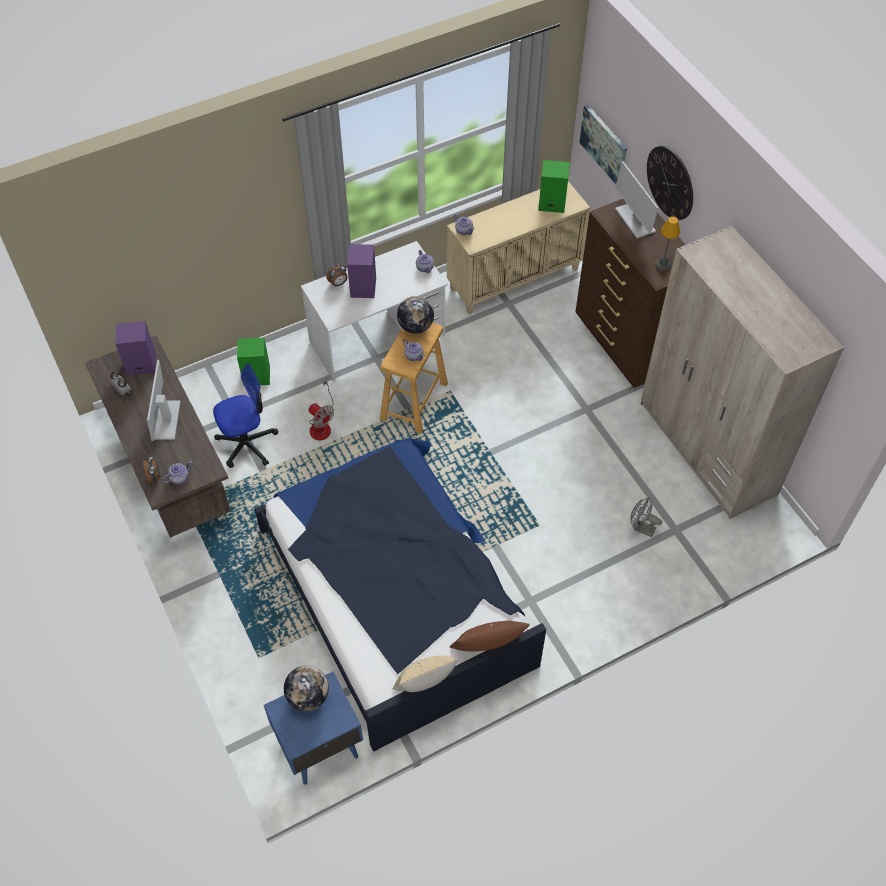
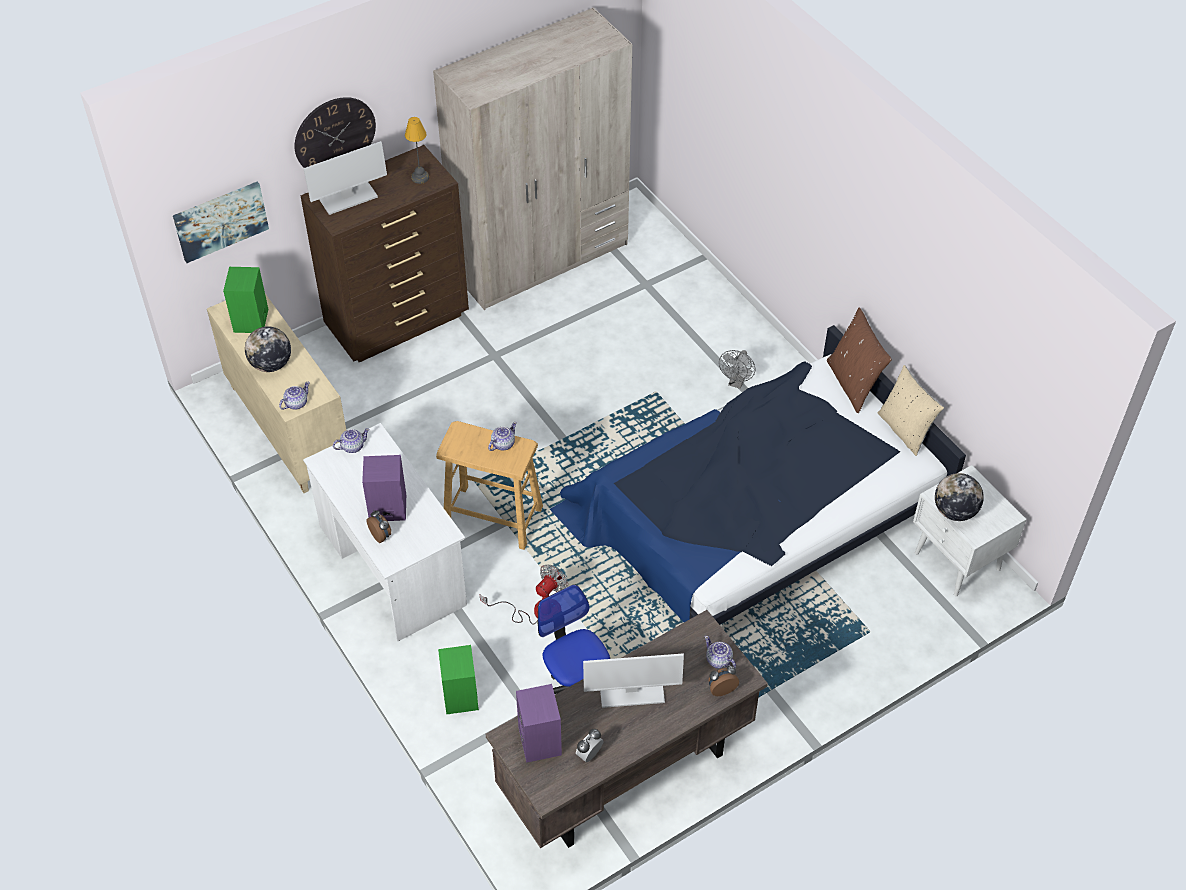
camera: 95 degrees left, 5 degrees down
blue nightstand [264,671,363,785] -> white nightstand [913,465,1027,596]
globe [397,296,434,334] -> globe moved to [245,326,291,372]
grey fan [630,497,662,537] -> grey fan moved to [719,350,755,389]

